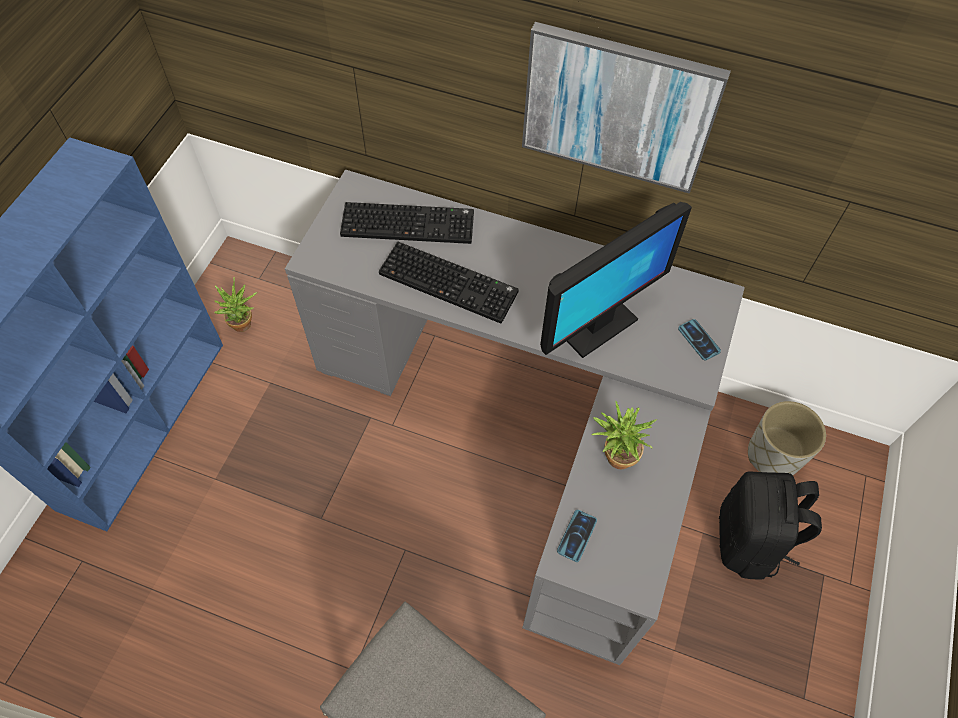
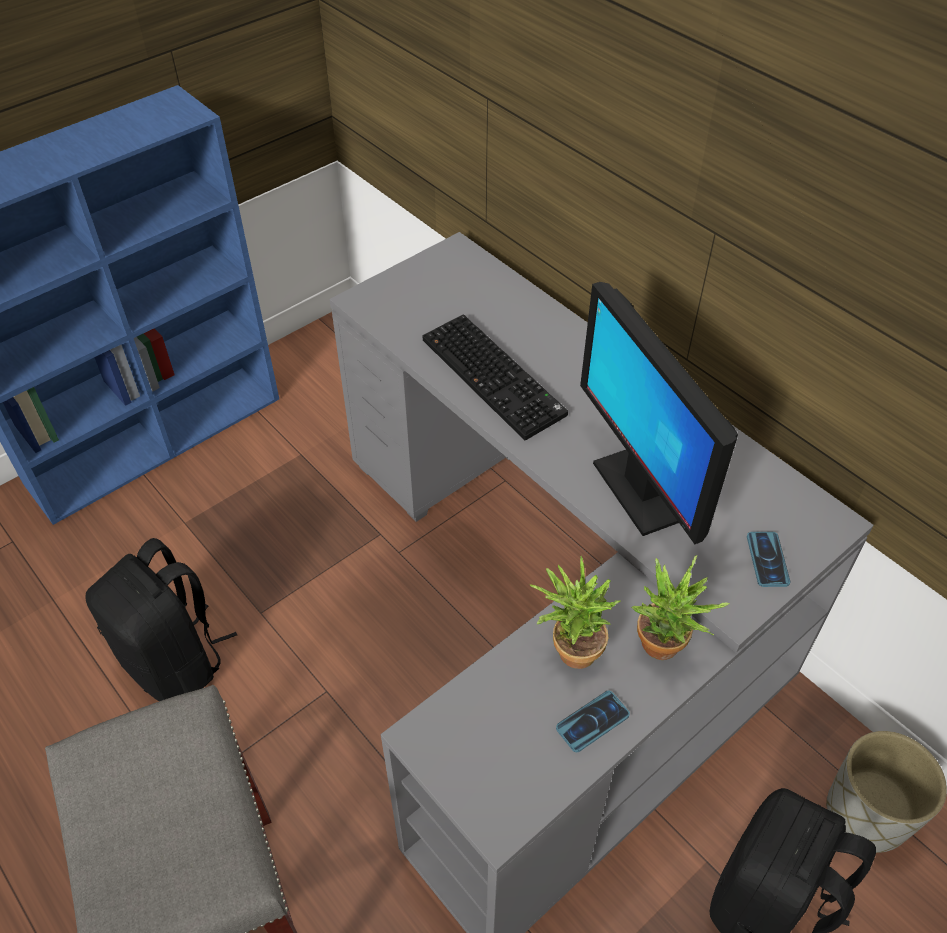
camera: 30 degrees right, 10 degrees down
potted plant [214,277,257,332] -> potted plant moved to [631,556,730,660]
keyboard [340,202,474,244] -> none
picture [522,22,731,194] -> none
monitor [540,202,692,358] -> monitor turned 75 degrees clockwise [580,282,738,544]
phone [557,510,597,562] -> phone moved to [556,690,630,752]
none -> black backpack [85,538,237,701]

